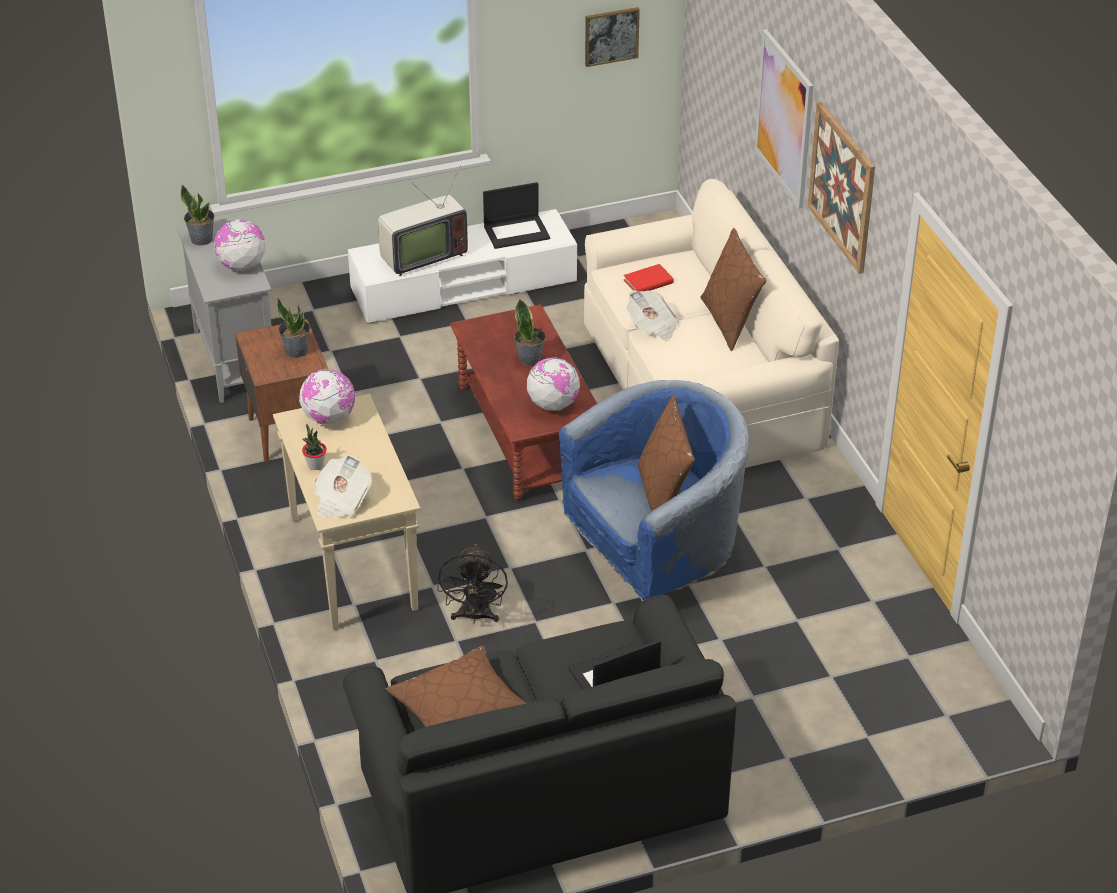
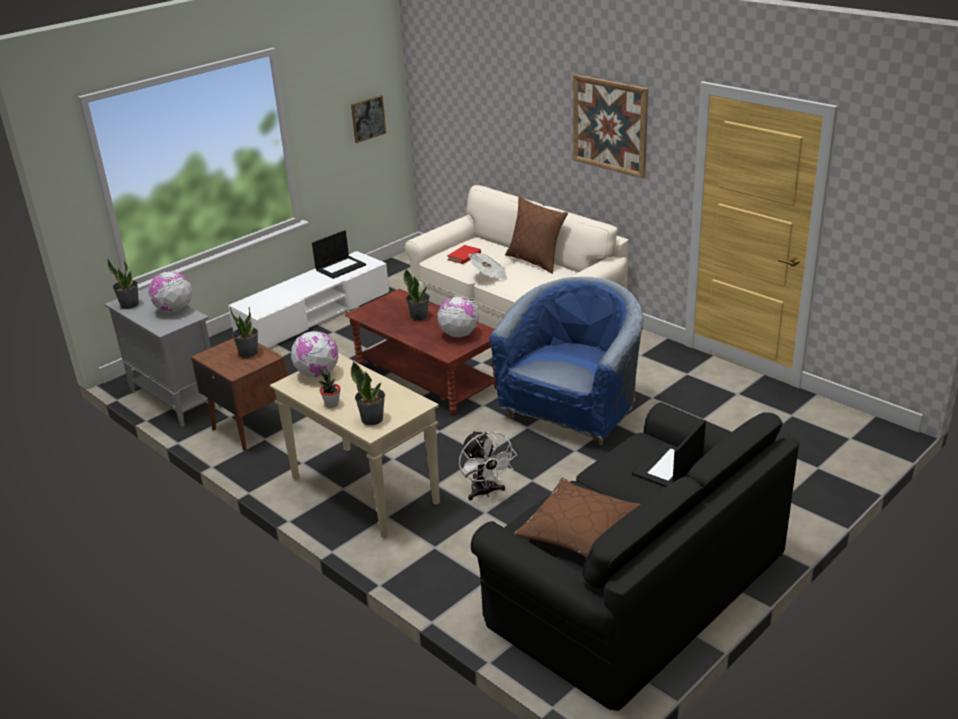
camera: 25 degrees left, 10 degrees down
newspaper [314,455,372,518] -> potted plant [351,362,385,425]
television [378,167,468,276] -> none
black fan [437,543,508,623] -> white fan [459,431,517,500]
brown pillow [637,395,695,511] -> none
picture [754,29,813,208] -> none

